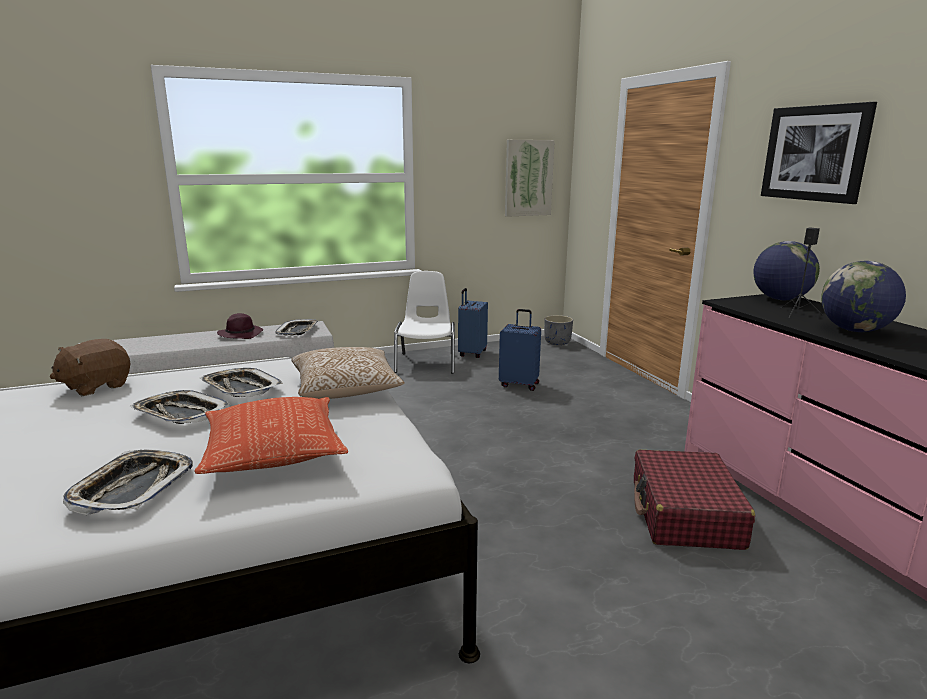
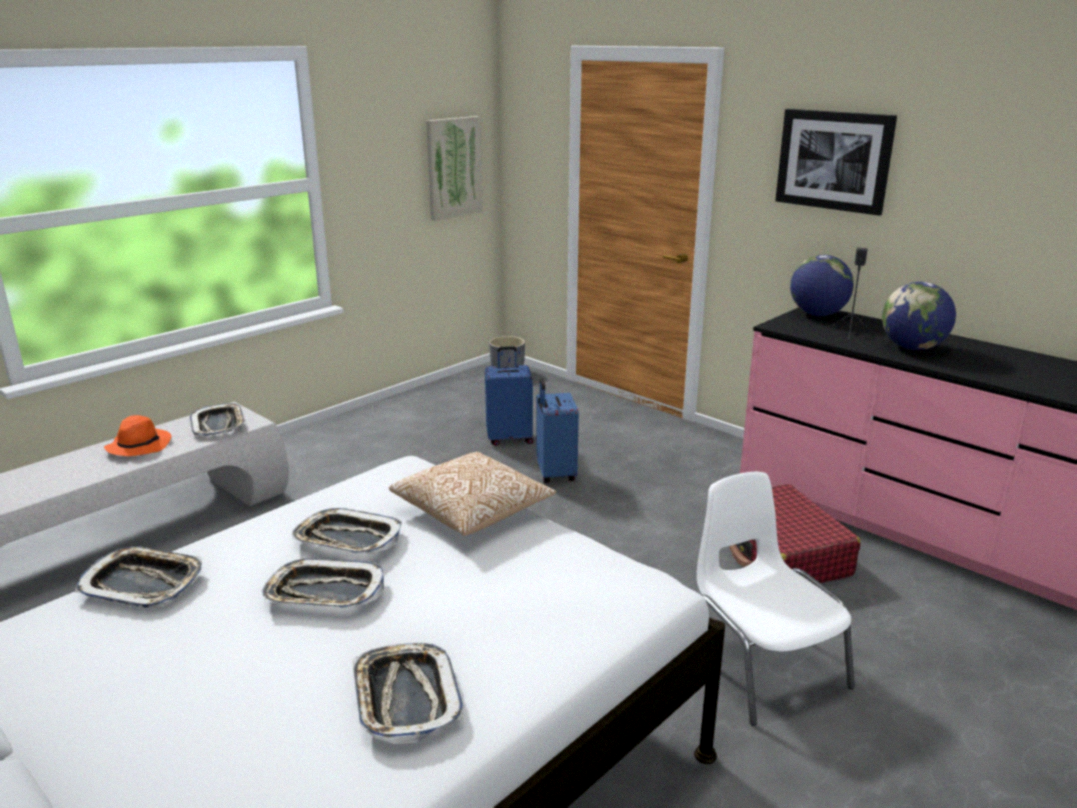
camera: 25 degrees left, 5 degrees up
brown plush toy [50,339,130,396] -> tray [75,546,202,608]
orange pillow [194,397,348,474] -> none
purple hat [217,313,263,339] -> orange hat [104,415,171,456]
white chair [394,271,455,373] -> white chair moved to [697,472,855,726]
blue suitcase [458,288,488,358] -> blue suitcase moved to [536,378,579,483]

